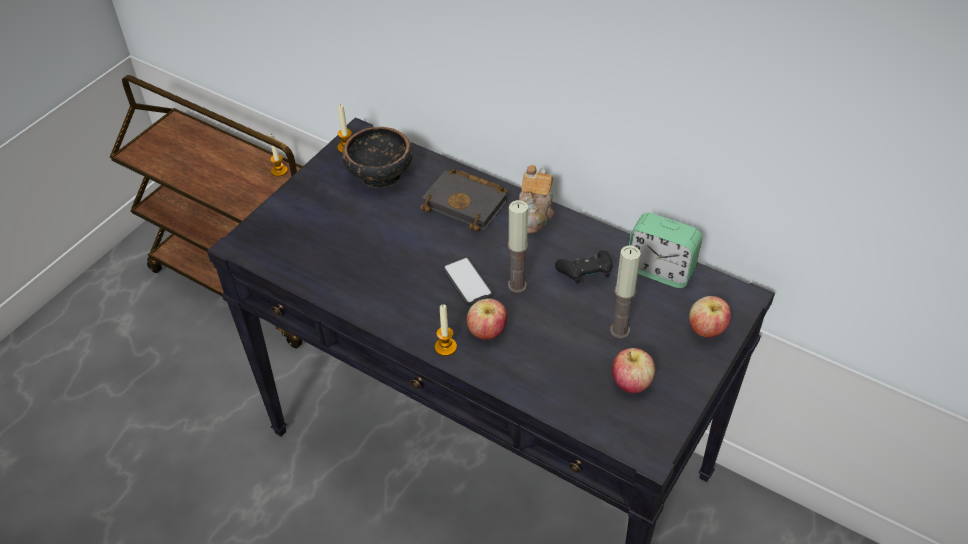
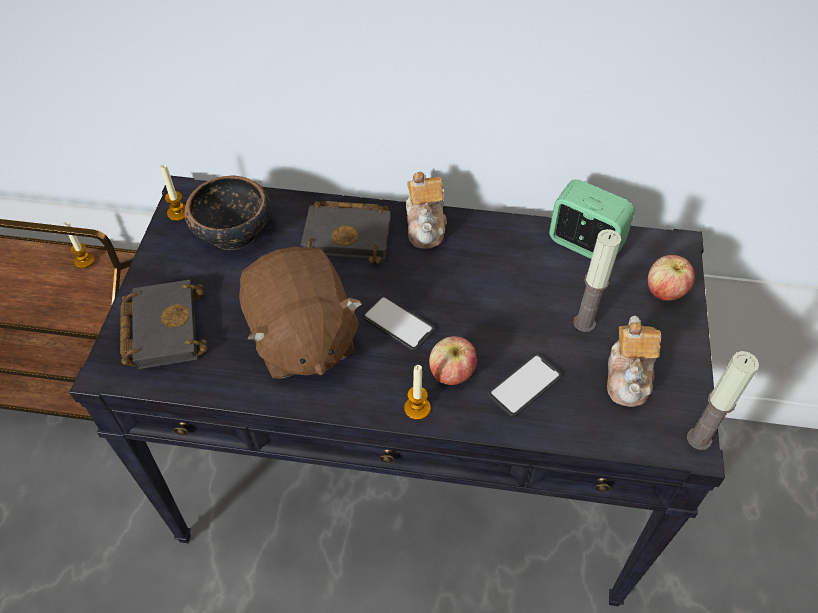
camera: 25 degrees left, 5 degrees up
candle [508,200,528,293] -> candle moved to [687,351,759,450]
black game controller [555,250,612,284] -> none
apple [612,348,655,393] -> teapot [607,316,661,407]
alarm clock [629,213,702,288] -> alarm clock turned 150 degrees counterclockwise [549,179,635,259]
none -> black book [120,280,207,369]
none -> brown plush toy [239,246,362,379]
none -> phone [488,353,562,417]

